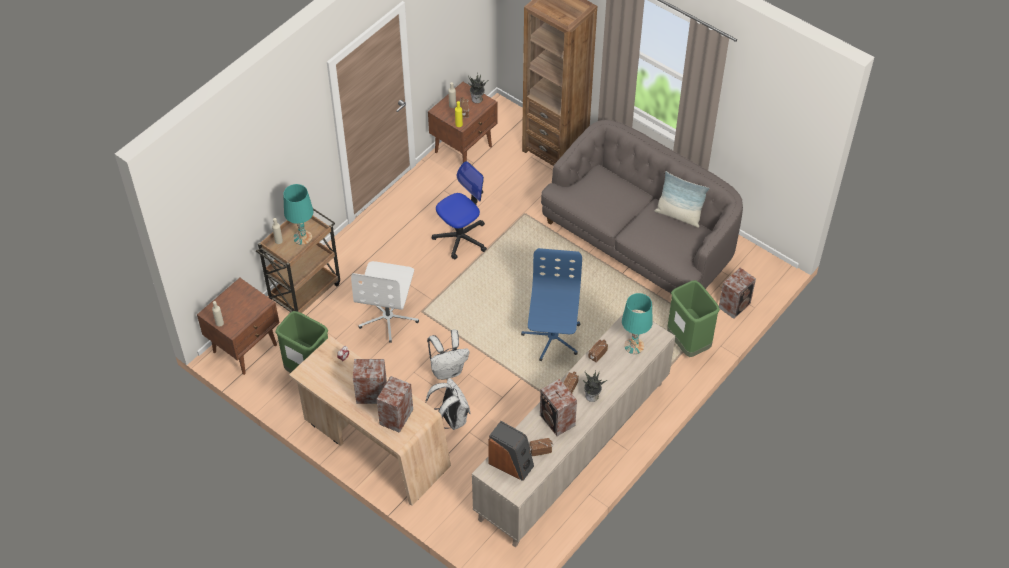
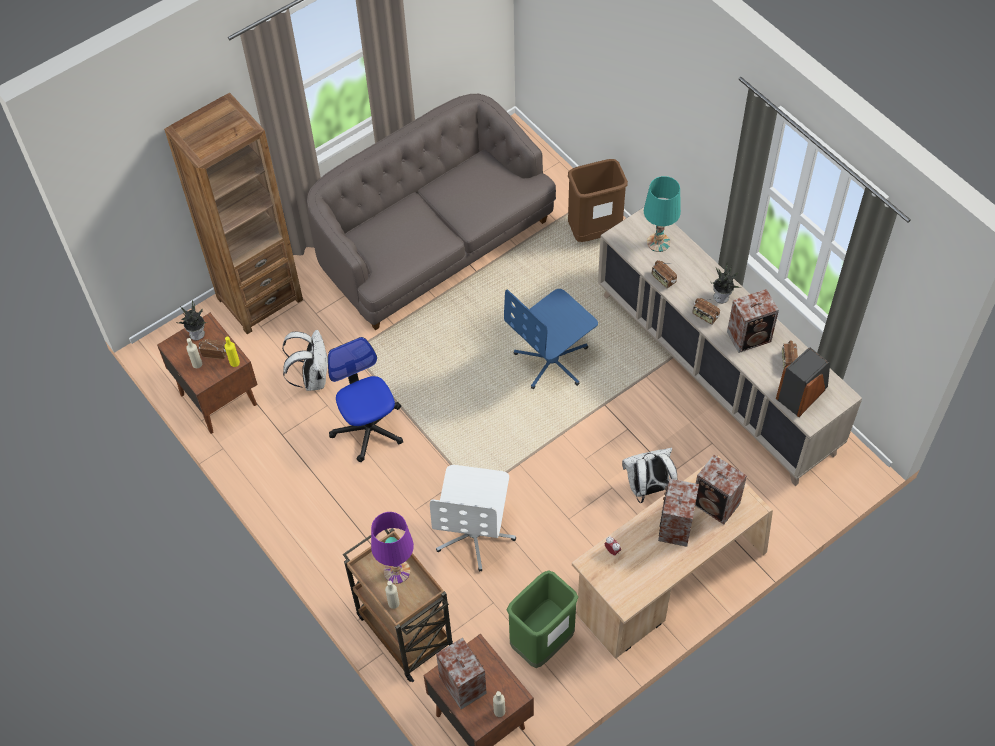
camera: 75 degrees left, 5 degrees up
turquoise table lamp [283,184,313,245] -> purple table lamp [371,512,414,584]
white office chair [351,261,419,343] -> white office chair turned 75 degrees clockwise [430,465,516,572]
white backpack [427,329,469,380] -> white backpack moved to [282,330,328,391]
blue office chair [521,248,582,361] -> blue office chair turned 60 degrees counterclockwise [504,289,598,389]
pillow [655,171,710,228] -> none
green trash can [667,280,720,357] -> brown trash can [568,159,628,242]
speaker [719,268,756,319] -> speaker moved to [436,637,487,709]

